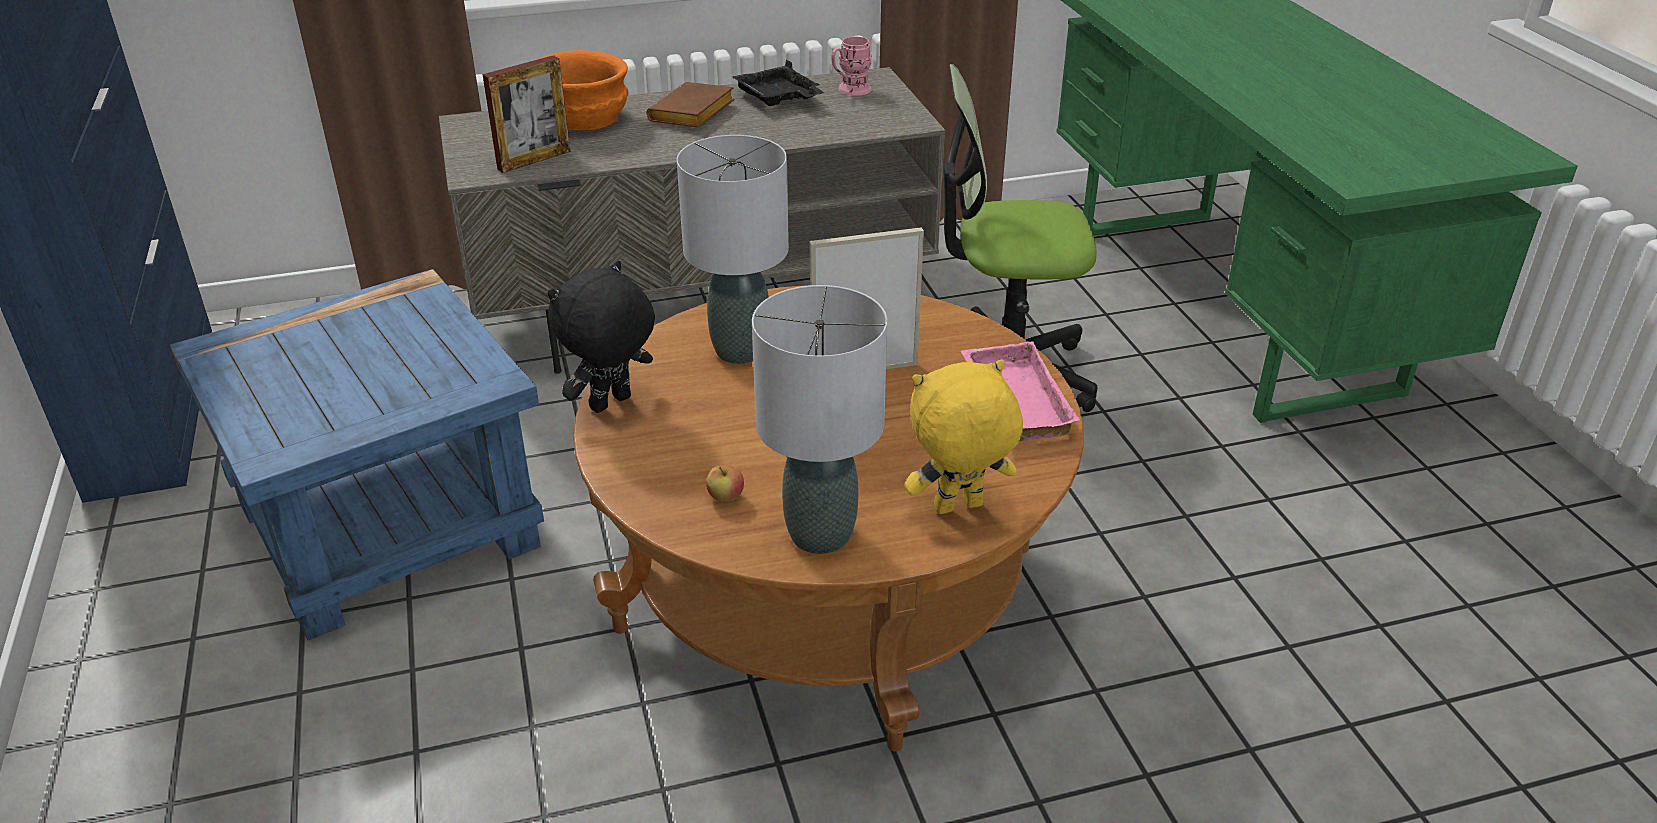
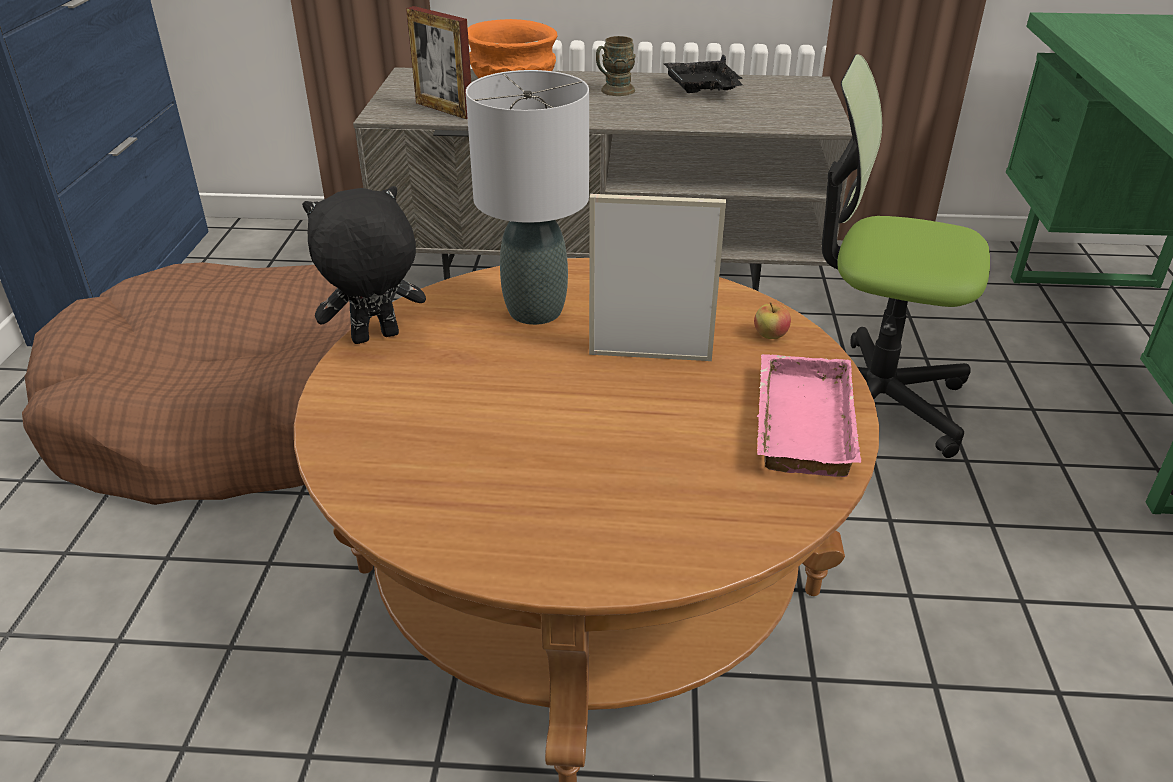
camera: 20 degrees right, 0 degrees up
blue side table [170,269,544,640] -> brown dog bed [22,262,351,505]
picture frame [482,55,571,173] -> picture frame turned 60 degrees clockwise [406,6,471,119]
brown book [647,82,735,128] -> brown mug [596,36,636,96]
apple [706,464,744,502] -> apple moved to [754,302,791,339]
grey table lamp [752,285,887,554] -> none
pink mug [832,36,872,96] -> none
yellow plush toy [905,360,1023,514] -> none

